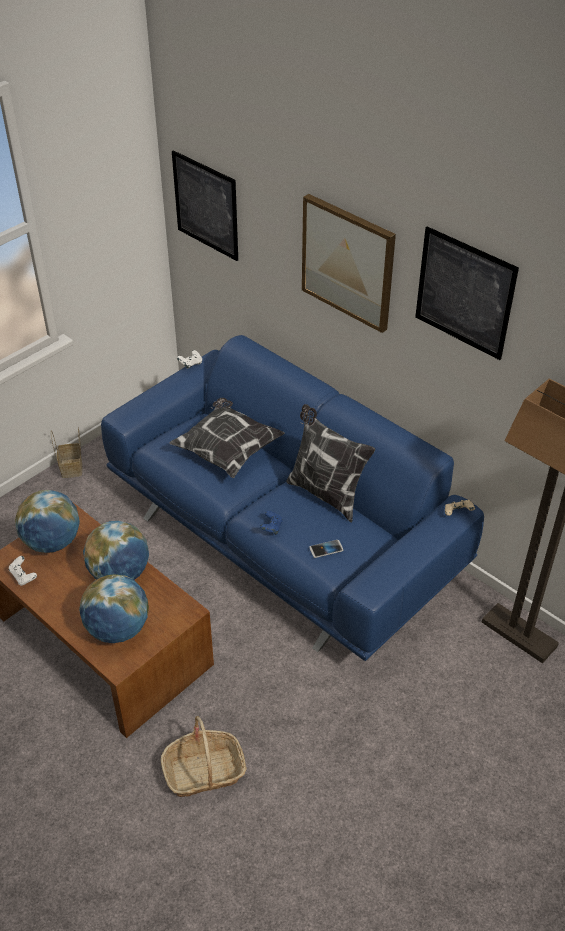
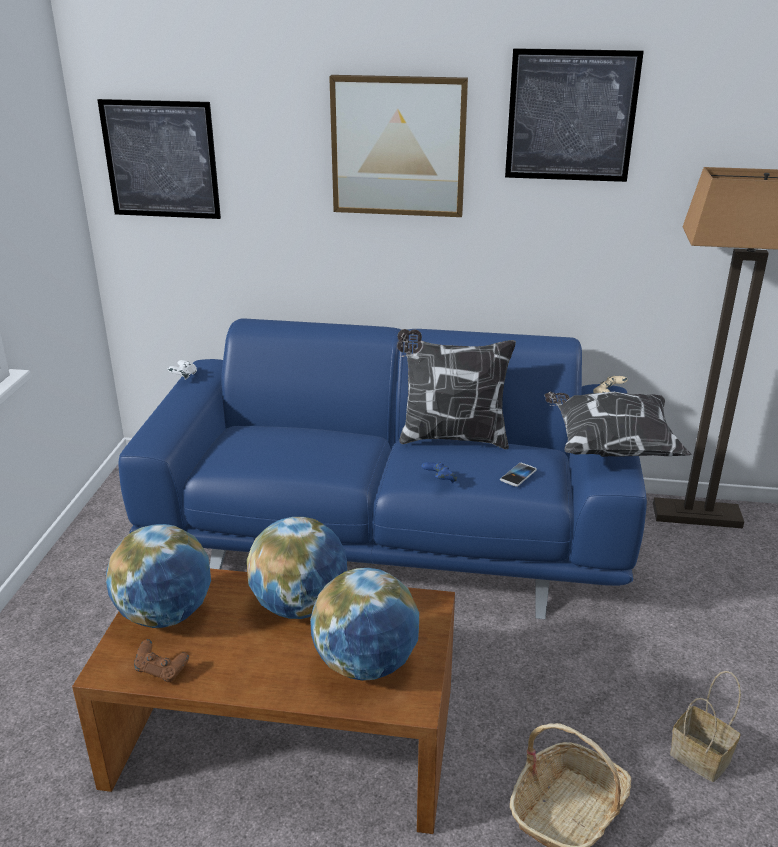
camera: 35 degrees left, 15 degrees down
white game controller [9,556,37,586] -> brown game controller [134,639,189,682]
basket [51,428,82,478] -> basket moved to [670,671,741,782]
pillow [170,398,285,478] -> pillow moved to [544,391,692,457]

